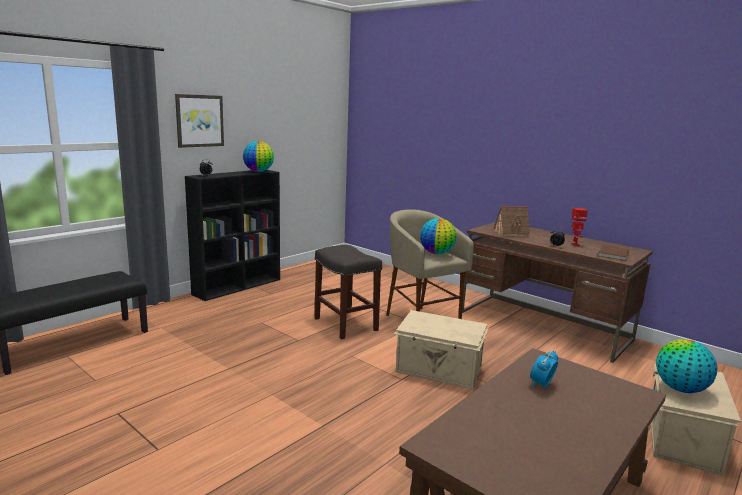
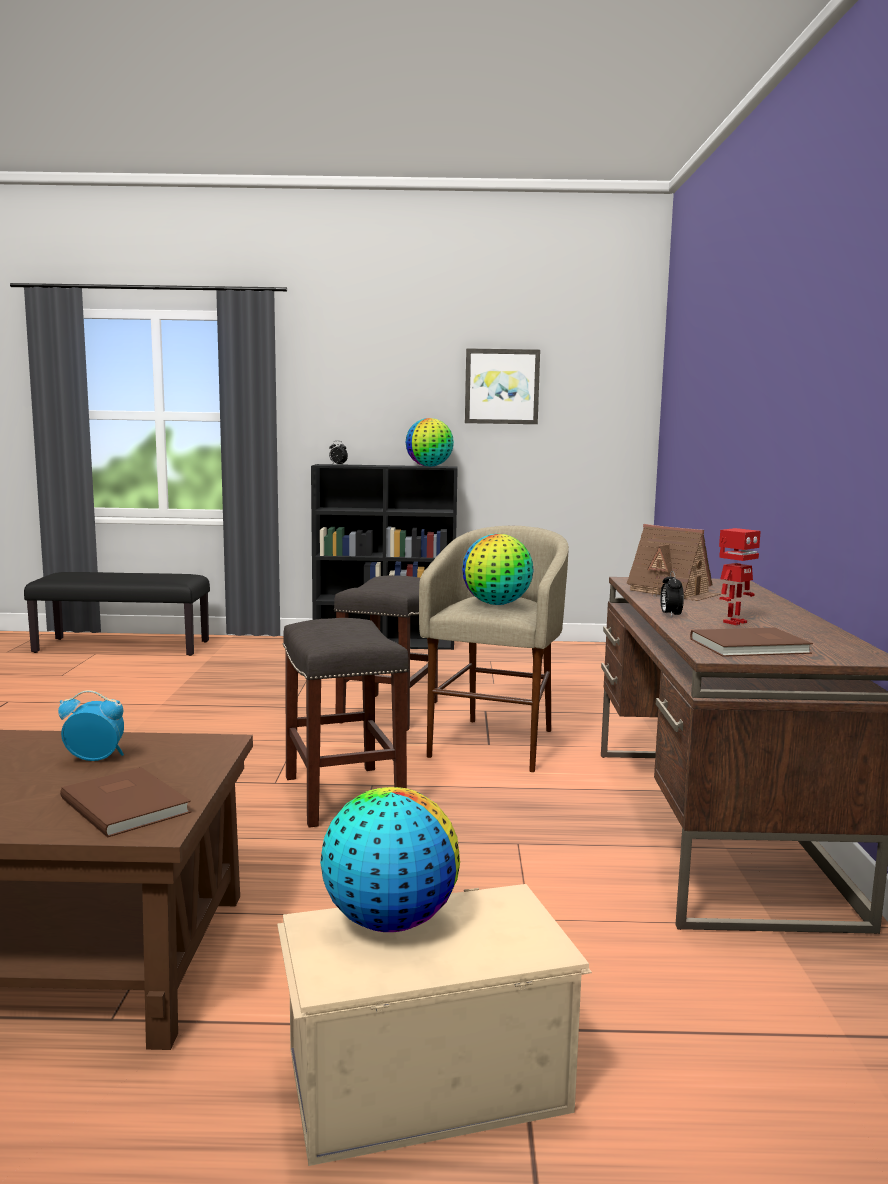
camera: 50 degrees right, 5 degrees down
picture [175,94,224,148] -> picture moved to [465,348,540,424]
beige storage box [394,310,489,390] -> grey stool [283,618,409,828]
none -> brown book [60,767,191,838]

